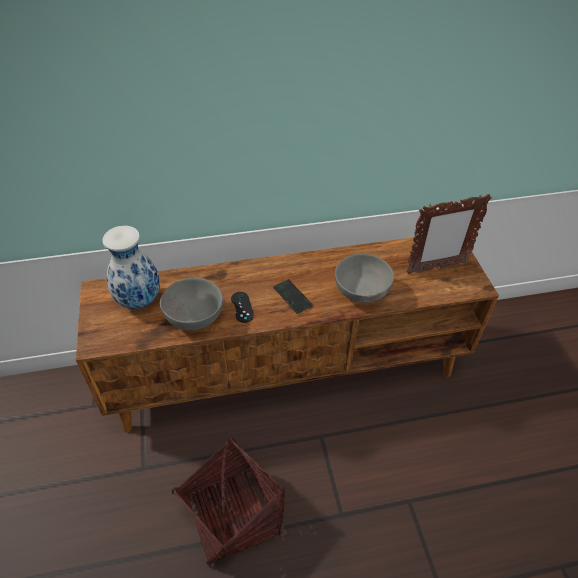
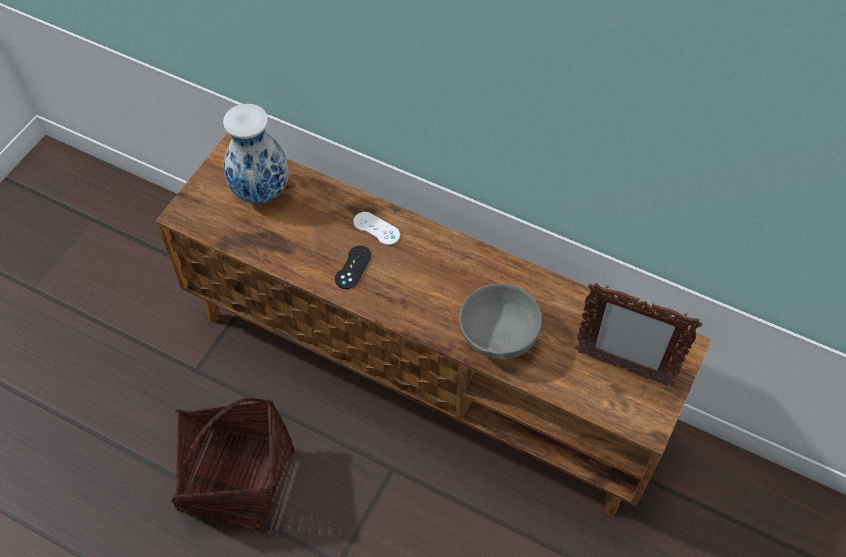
camera: 40 degrees right, 10 degrees up
grey bowl [160,278,223,331] -> none
phone [273,279,313,314] -> none
none -> white game controller [353,212,400,245]

